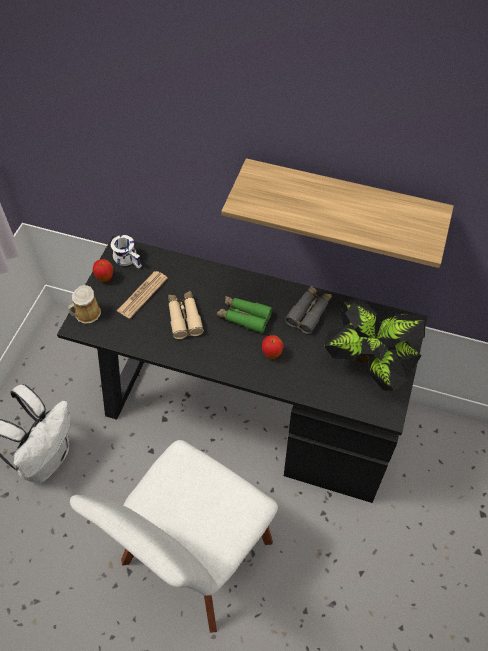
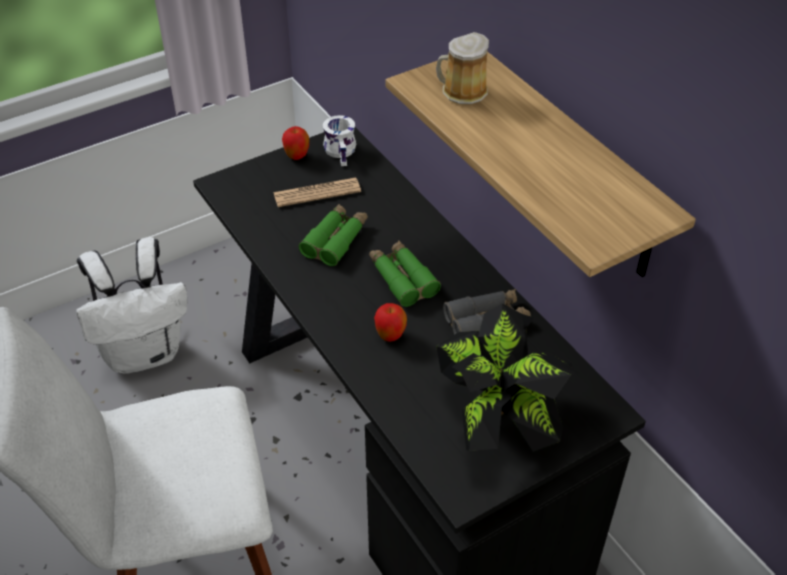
camera: 40 degrees right, 10 degrees down
mug [68,285,101,324] -> mug moved to [436,32,489,104]
beige binoculars [168,291,204,339] -> green binoculars [299,204,368,266]

